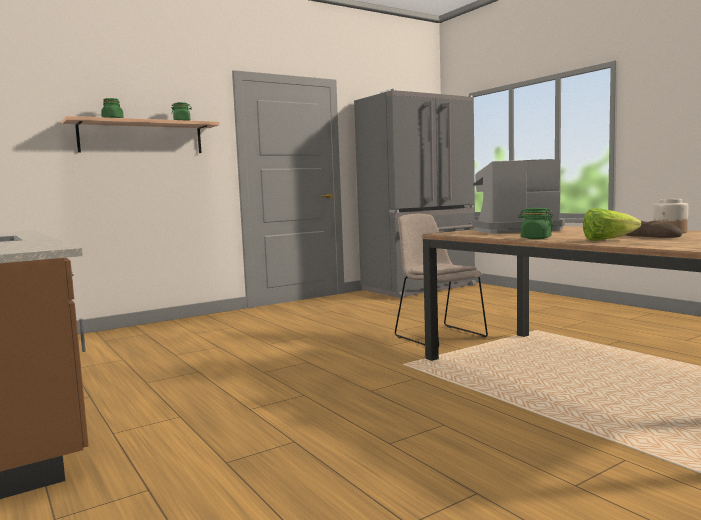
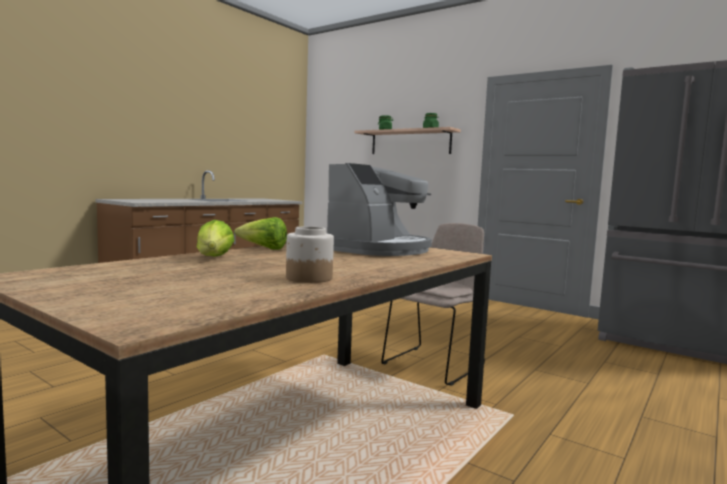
camera: 70 degrees right, 0 degrees up
coffee machine [472,159,565,234] -> coffee machine turned 60 degrees clockwise [327,163,432,256]
green jar [518,208,554,239] -> lettuce [234,217,287,250]
bread [626,221,682,238] -> none

